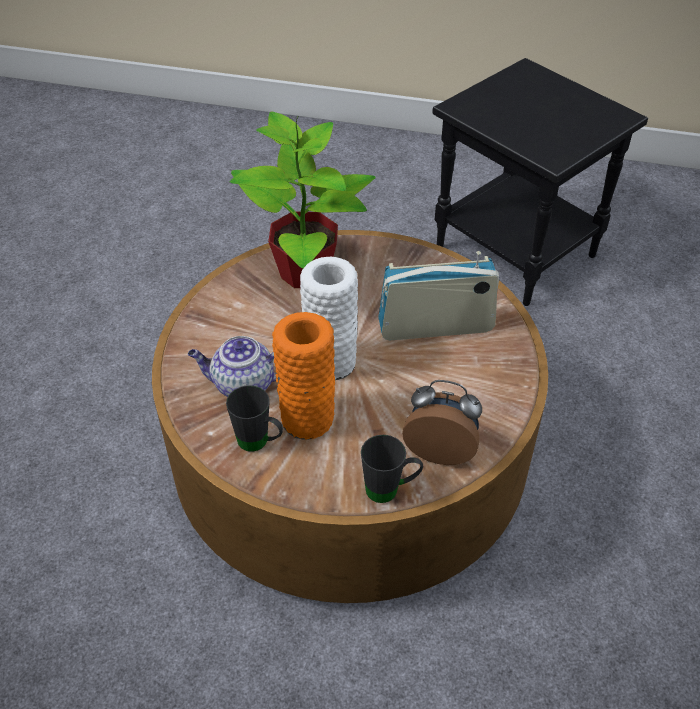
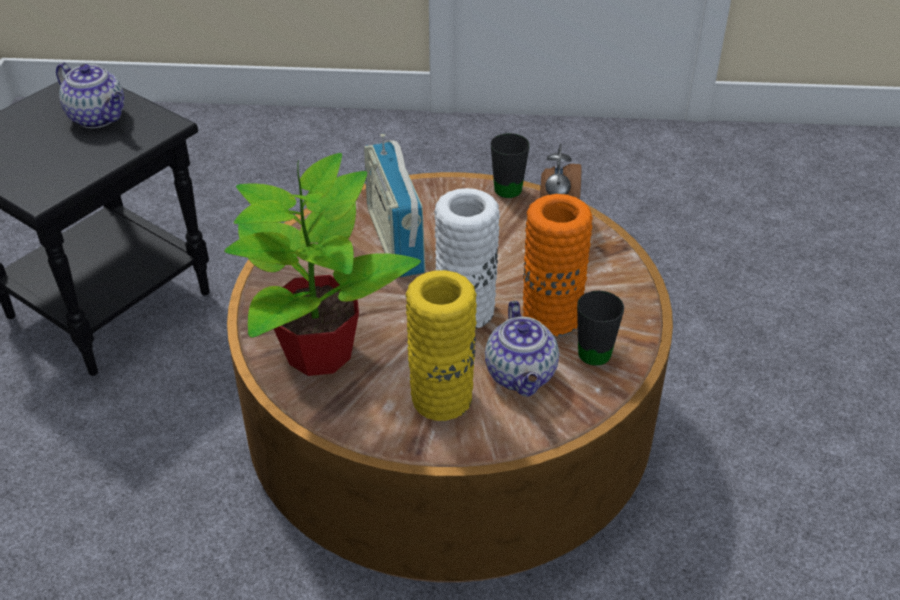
camera: 100 degrees left, 5 degrees down
black mug [361,435,423,503] -> black mug moved to [490,133,530,198]
none -> teapot [56,62,124,128]
none -> yellow vase [406,270,477,421]

